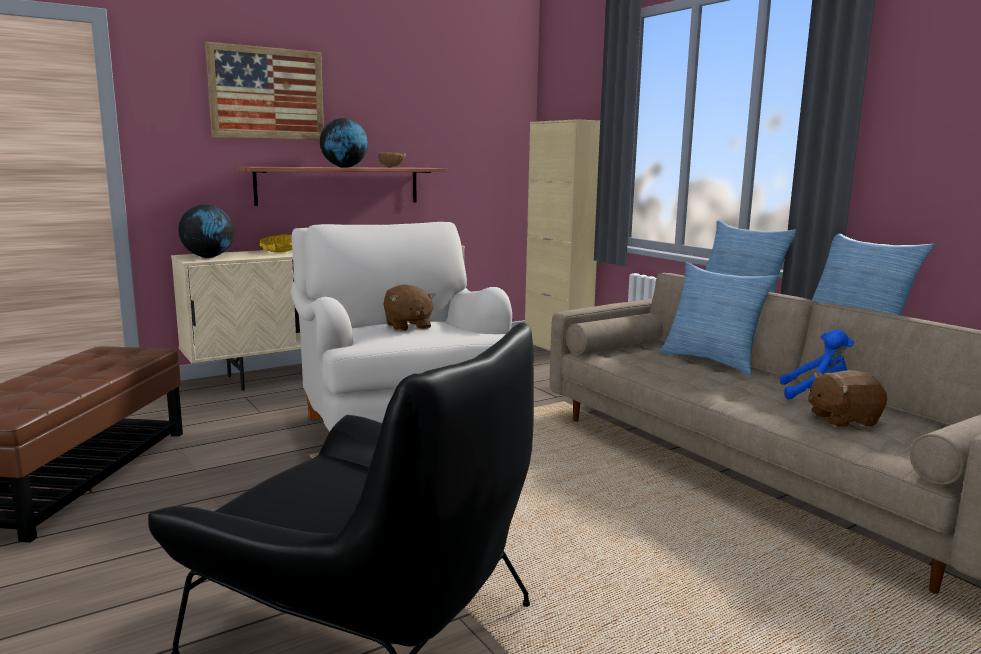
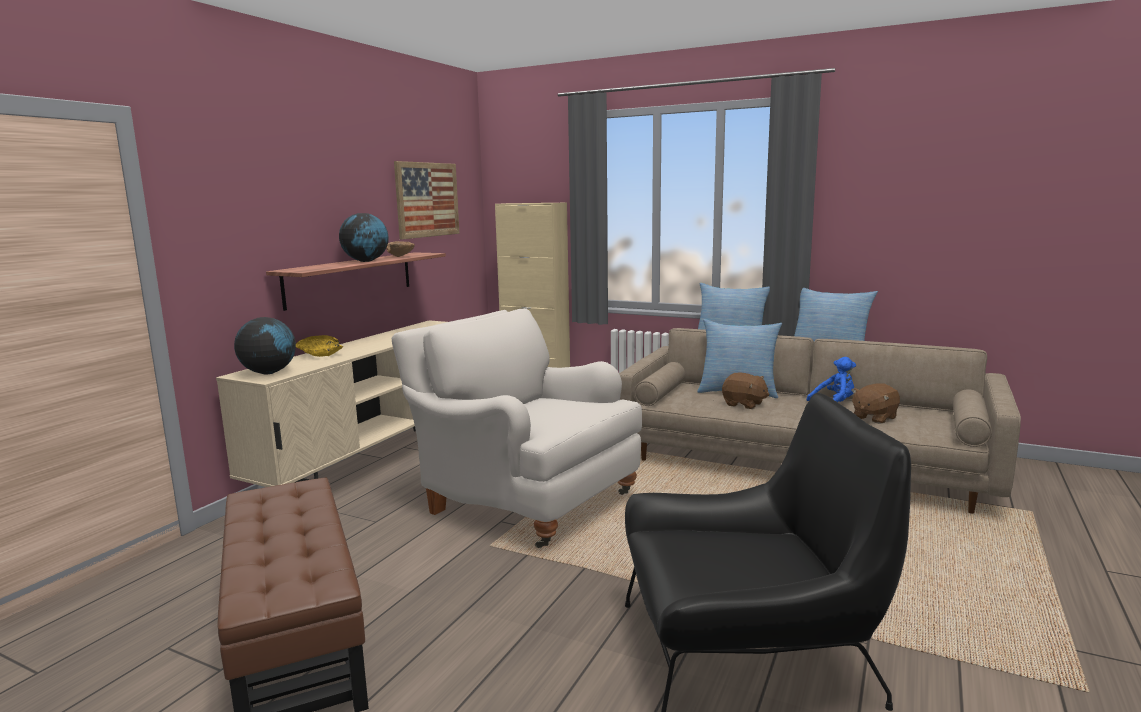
camera: 30 degrees left, 0 degrees up
picture [205,42,324,140] -> picture moved to [394,161,460,239]
brown plush toy [383,284,436,331] -> brown plush toy moved to [722,373,770,409]

